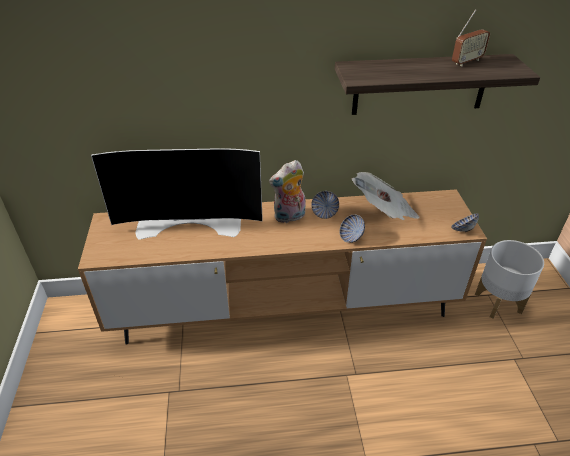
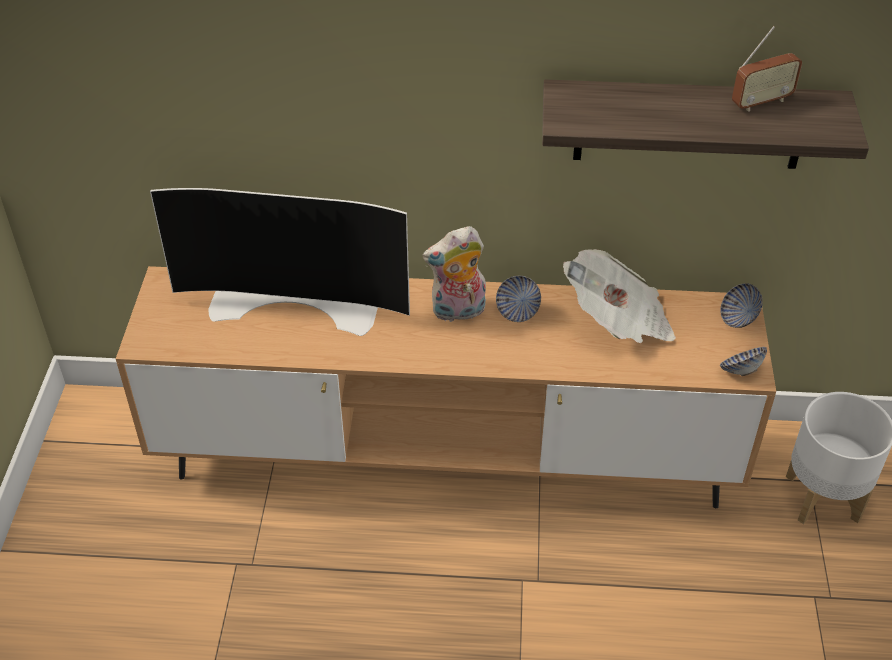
camera: 10 degrees right, 5 degrees up
bowl [339,214,365,243] -> bowl moved to [720,283,763,328]

